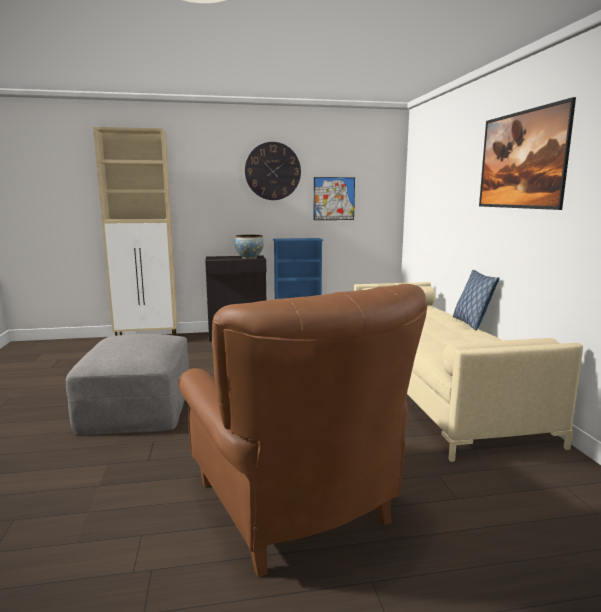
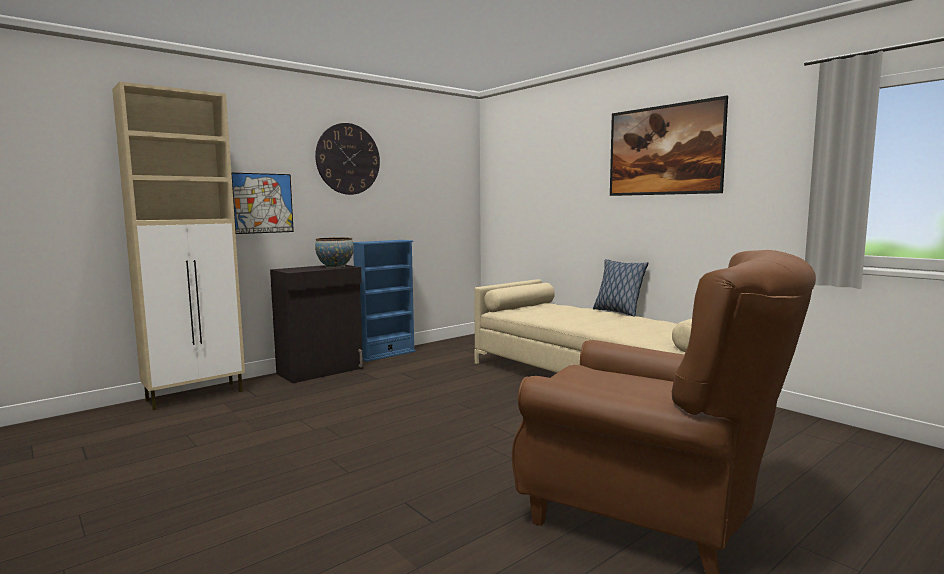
camera: 30 degrees left, 5 degrees down
grey ottoman [66,334,189,435] -> none
picture [314,177,355,220] -> picture moved to [231,173,294,234]

